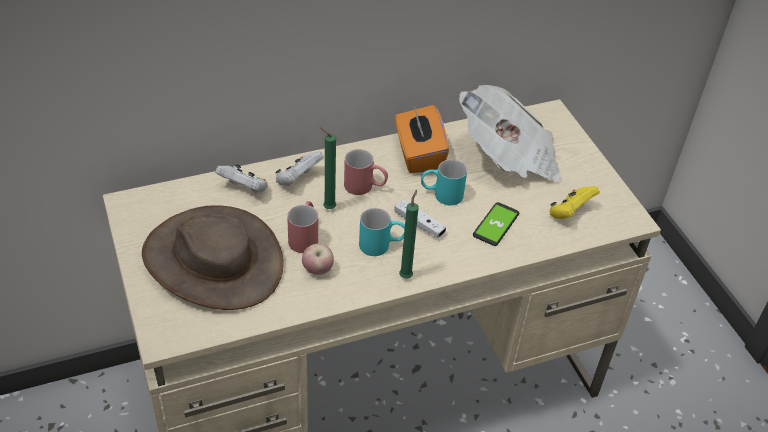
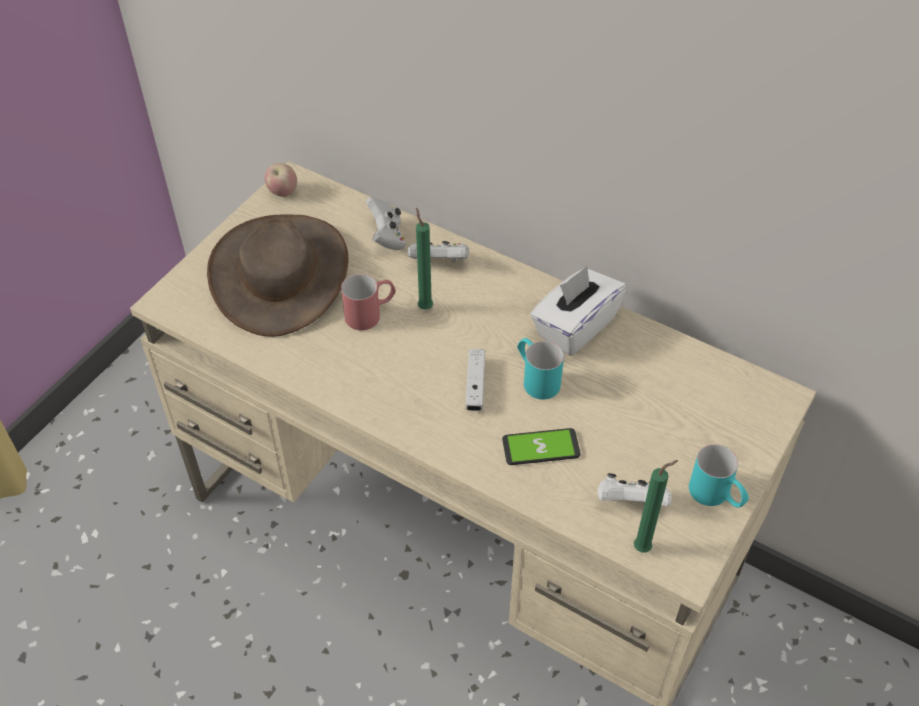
camera: 55 degrees right, 5 degrees up
apple [302,243,334,275] -> apple moved to [265,163,297,197]
red mug [344,149,388,195] -> none
turquoise mug [359,208,405,256] -> turquoise mug moved to [689,444,749,508]
orange tissue box [395,105,449,173] -> white tissue box [530,266,627,356]
green candle [399,190,419,279] -> green candle moved to [634,460,678,553]
newspaper [459,85,562,181] -> none
yellow game controller [549,186,600,219] -> white game controller [597,473,672,506]

